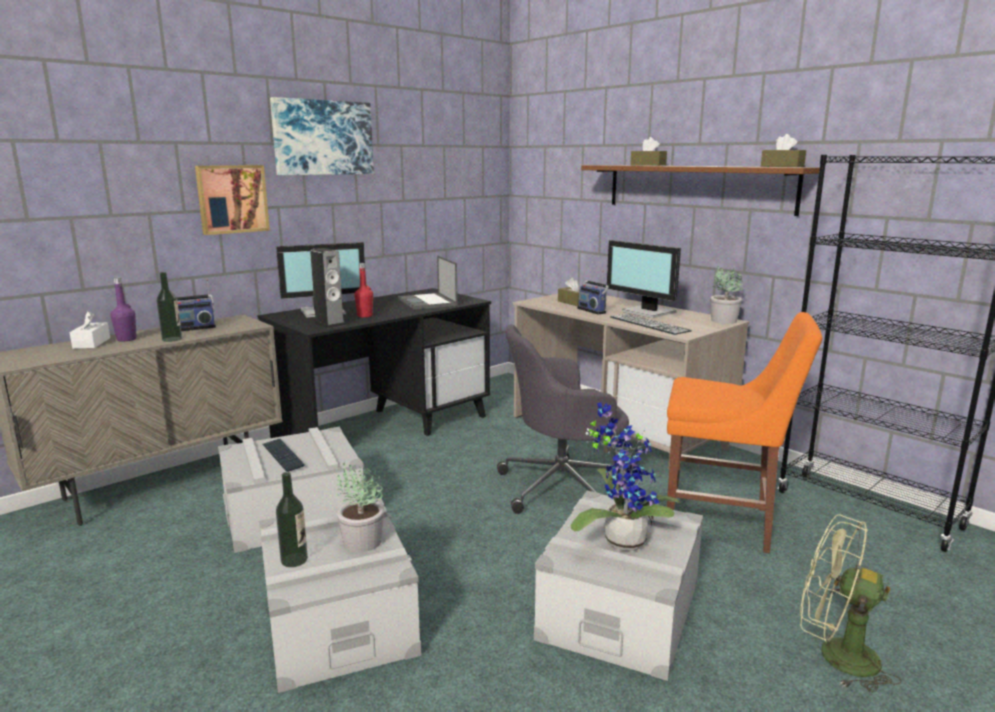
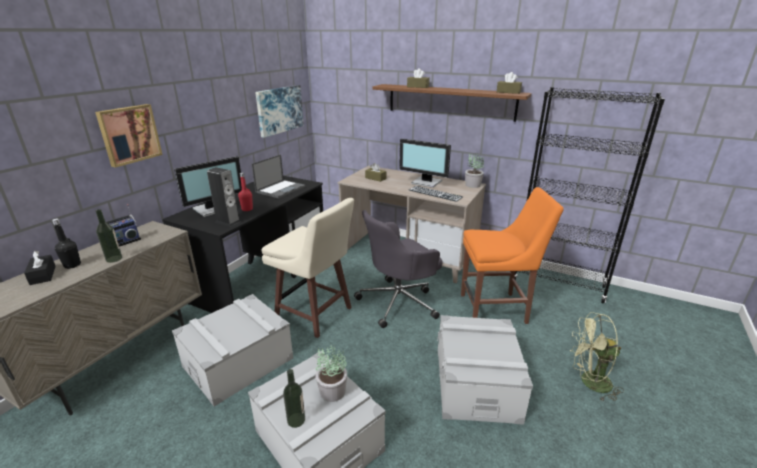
camera: 20 degrees left, 10 degrees up
white tissue box [69,311,110,349] -> black tissue box [24,251,56,285]
purple bottle [111,277,137,341] -> black bottle [52,218,81,269]
keyboard [262,439,305,472] -> none
picture [270,97,374,175] -> picture moved to [255,85,304,138]
laptop [398,255,458,310] -> laptop turned 105 degrees counterclockwise [252,154,306,198]
potted plant [570,403,681,551] -> none
radio [577,270,609,315] -> none
none -> beige stool [262,198,354,338]

